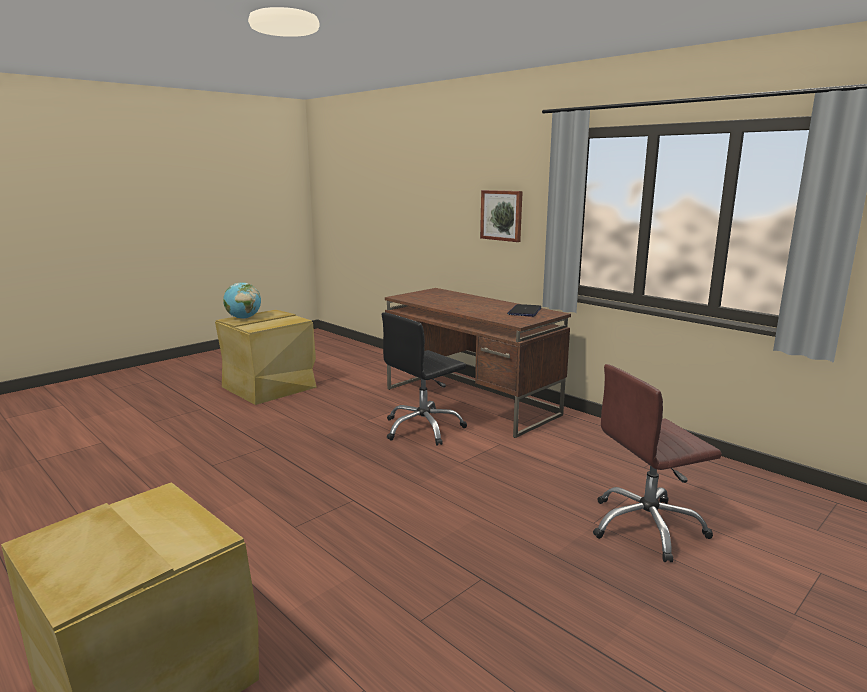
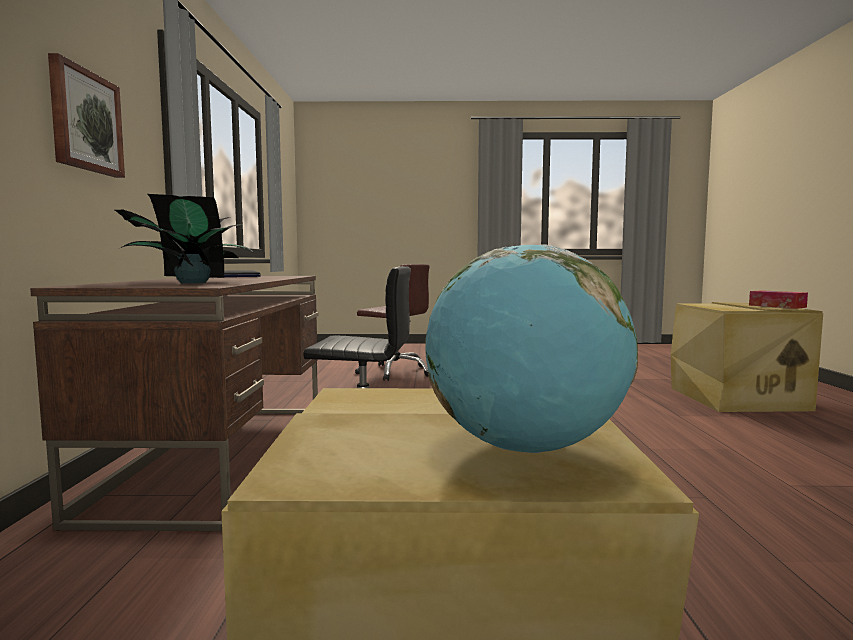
camera: 135 degrees left, 10 degrees down
none -> potted plant [115,194,253,284]
none -> tissue box [749,290,808,309]

